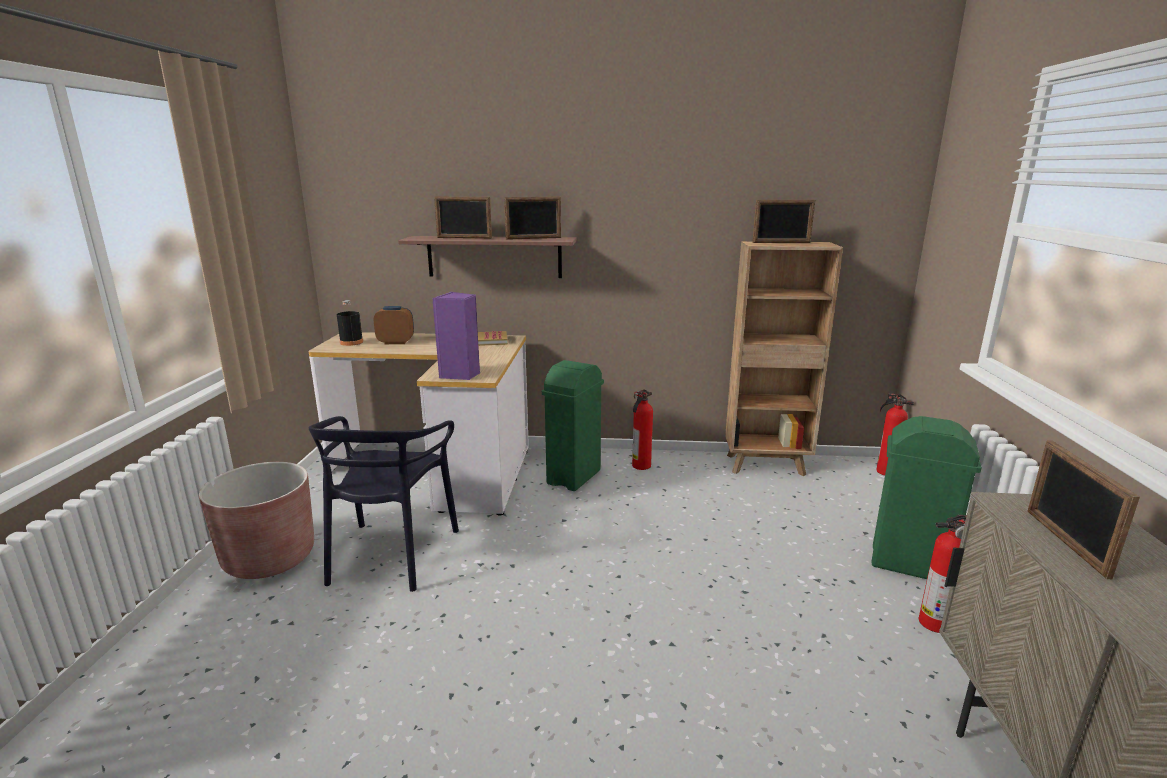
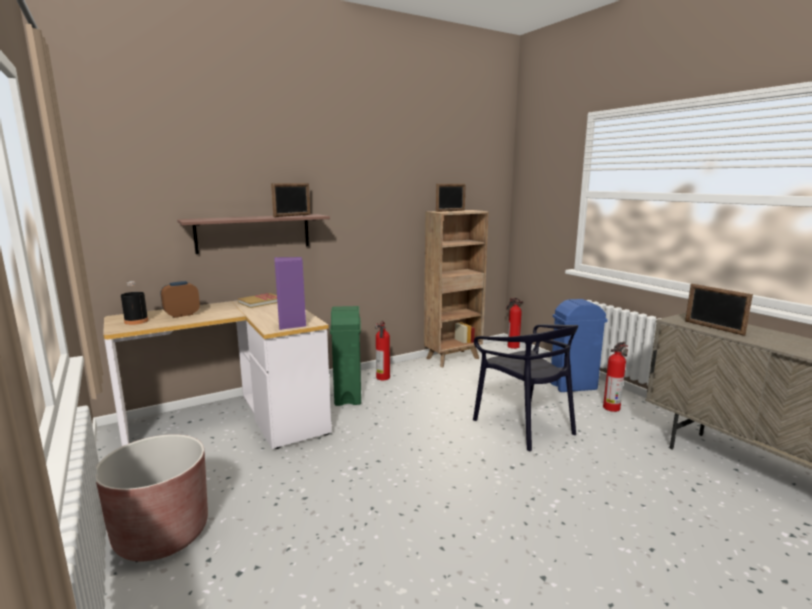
camera: 35 degrees left, 5 degrees down
black chair [309,416,459,592] -> black chair moved to [473,324,578,451]
picture frame [434,197,492,239] -> none
green trash can [871,416,982,579] -> blue trash can [551,299,608,392]

